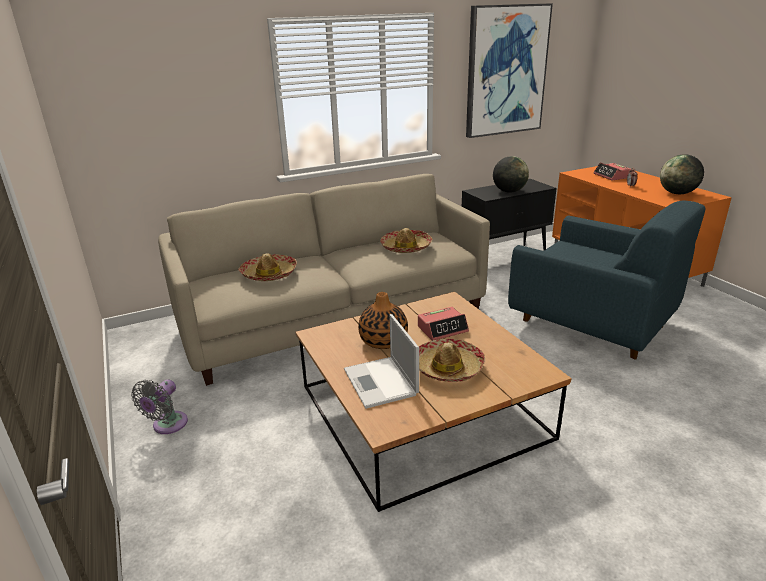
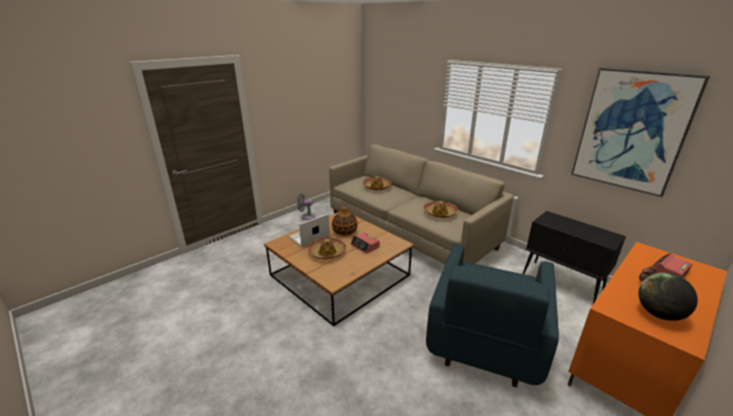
camera: 70 degrees right, 0 degrees up
globe [493,156,529,193] -> none

